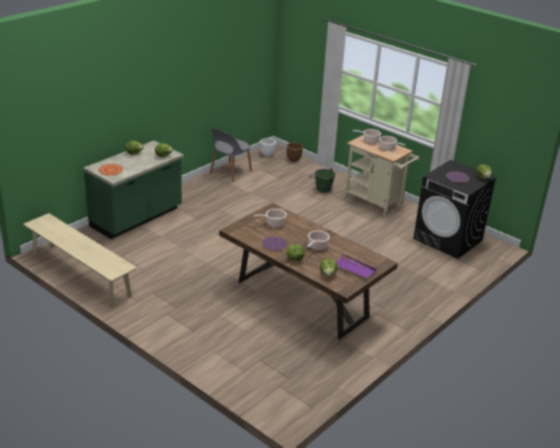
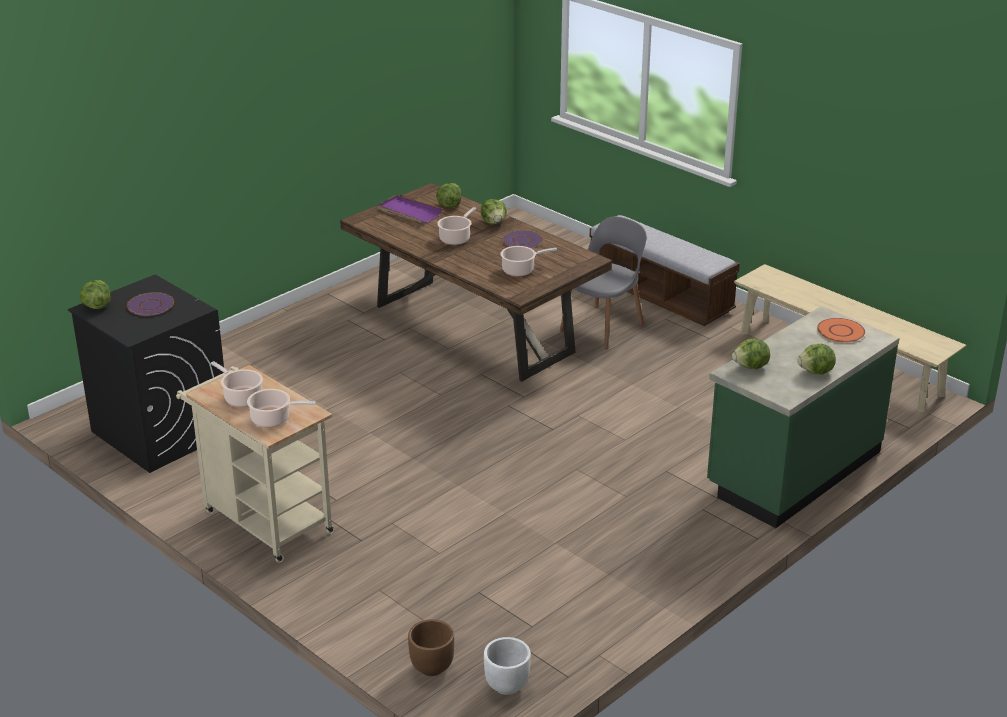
camera: 175 degrees left, 0 degrees up
grey chair [210,128,252,182] -> grey chair moved to [560,217,647,349]
green bucket [309,168,336,193] -> none
none -> bench [590,215,740,326]

